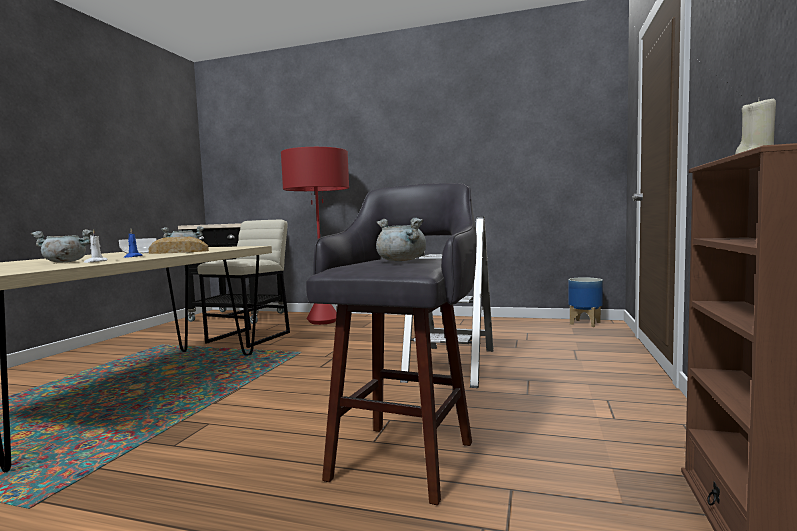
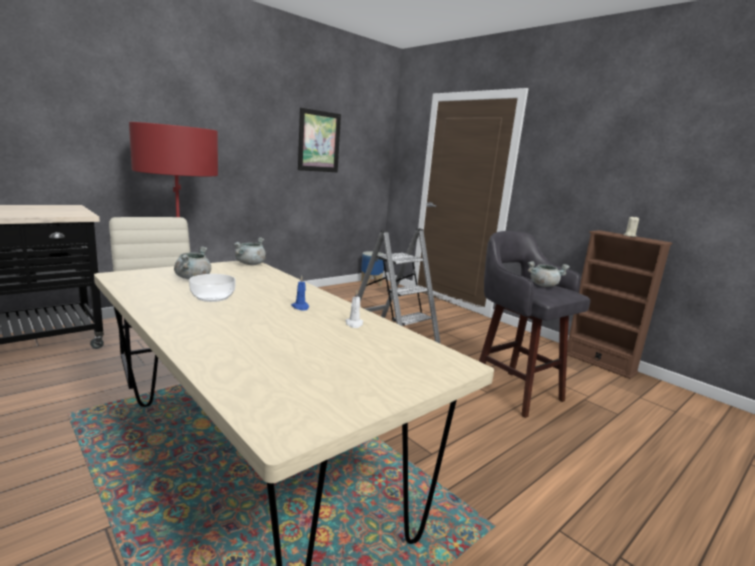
camera: 60 degrees left, 10 degrees up
grey cooking pot [31,229,93,263] -> grey cooking pot moved to [233,237,266,265]
bread [148,237,209,254] -> none
none -> picture [298,108,341,172]

